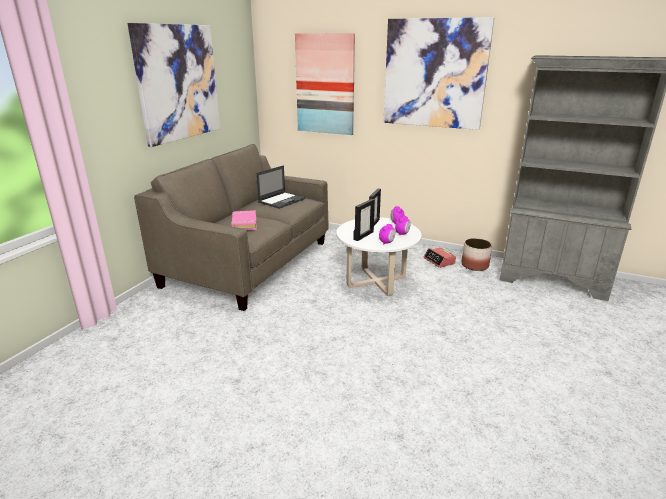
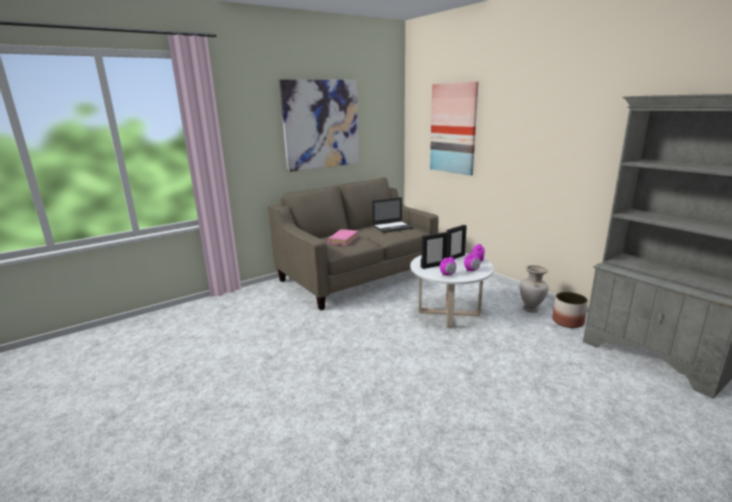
camera: 30 degrees right, 5 degrees down
picture [384,17,494,130] -> none
alarm clock [423,247,456,268] -> beige vase [520,265,548,312]

